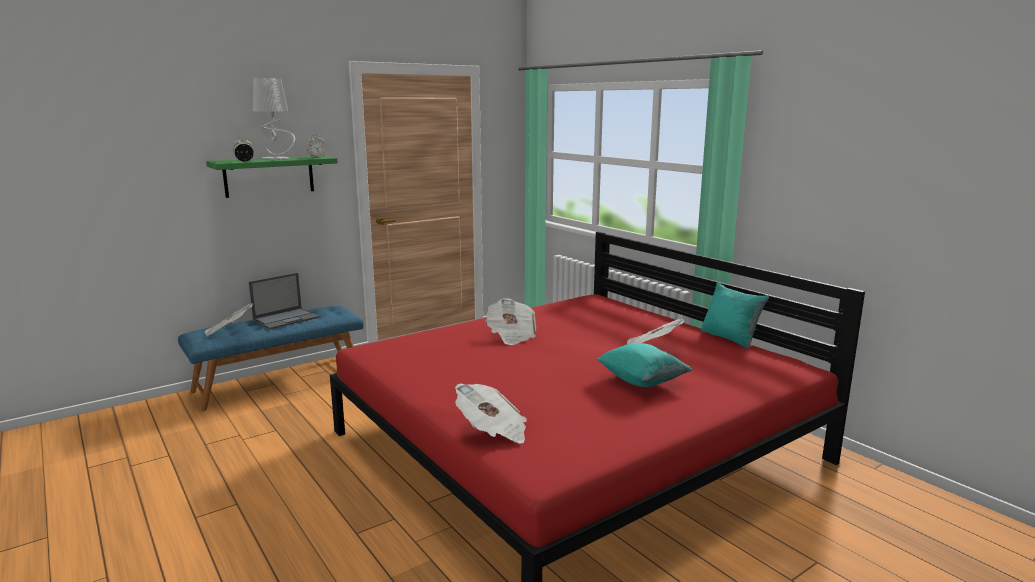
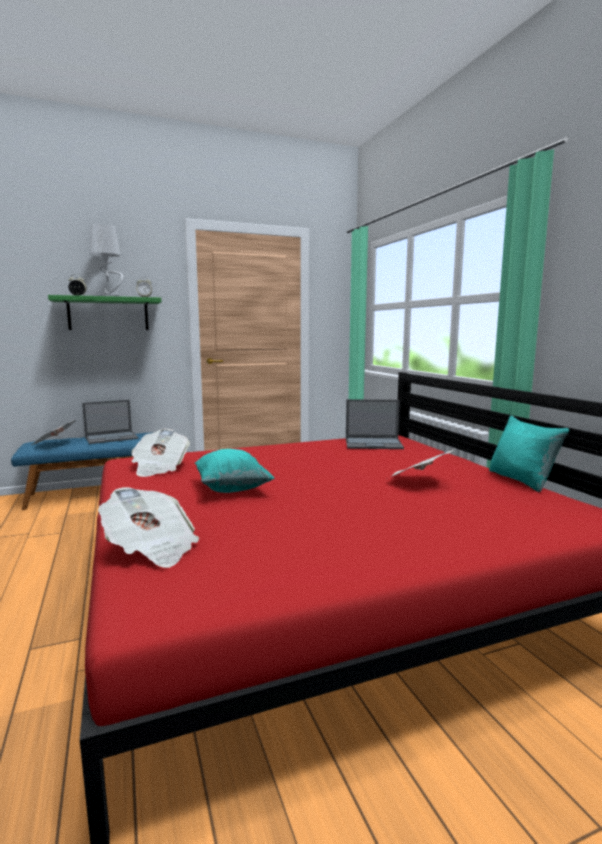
camera: 15 degrees right, 5 degrees down
newspaper [485,298,536,345] -> newspaper moved to [131,429,190,477]
turquoise pillow [597,343,692,387] -> turquoise pillow moved to [195,449,274,493]
none -> laptop [346,399,404,449]

